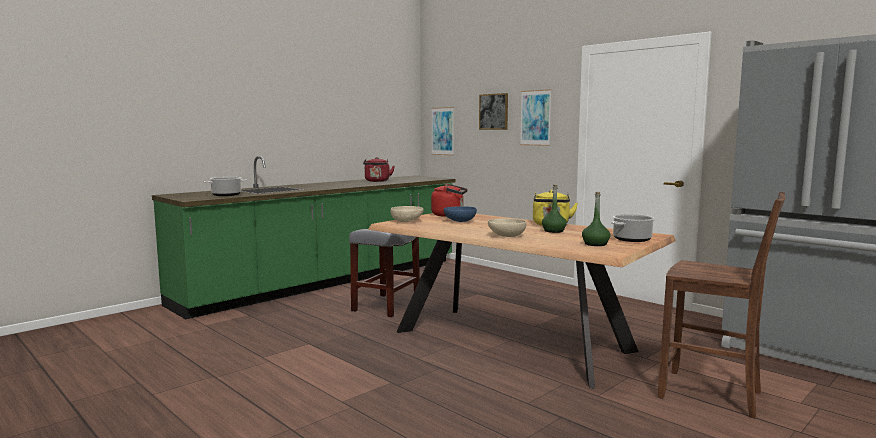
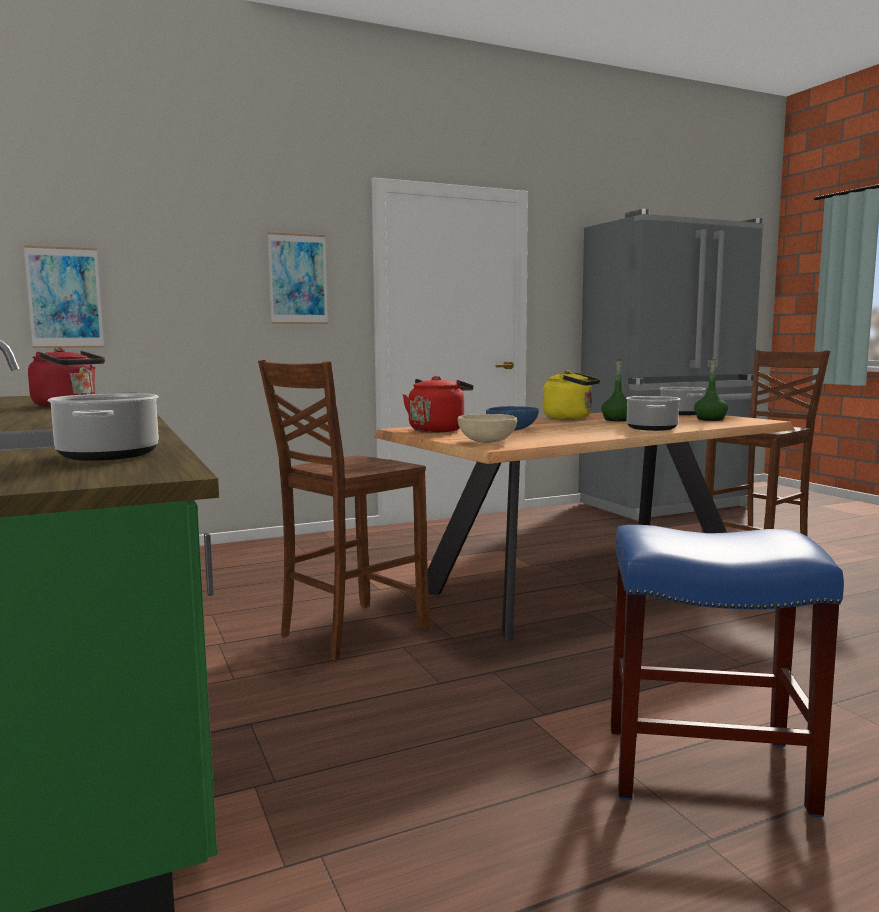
camera: 70 degrees left, 0 degrees up
grey stool [349,229,420,317] -> brown chair [258,360,429,661]
picture [479,93,508,130] -> none
beige bowl [488,218,526,237] -> cooking pot [626,396,681,431]
none -> blue stool [610,525,844,817]

